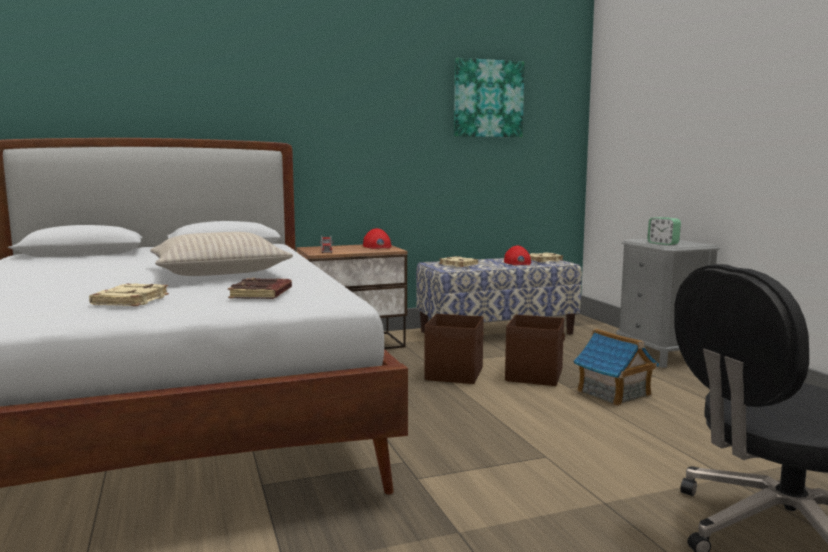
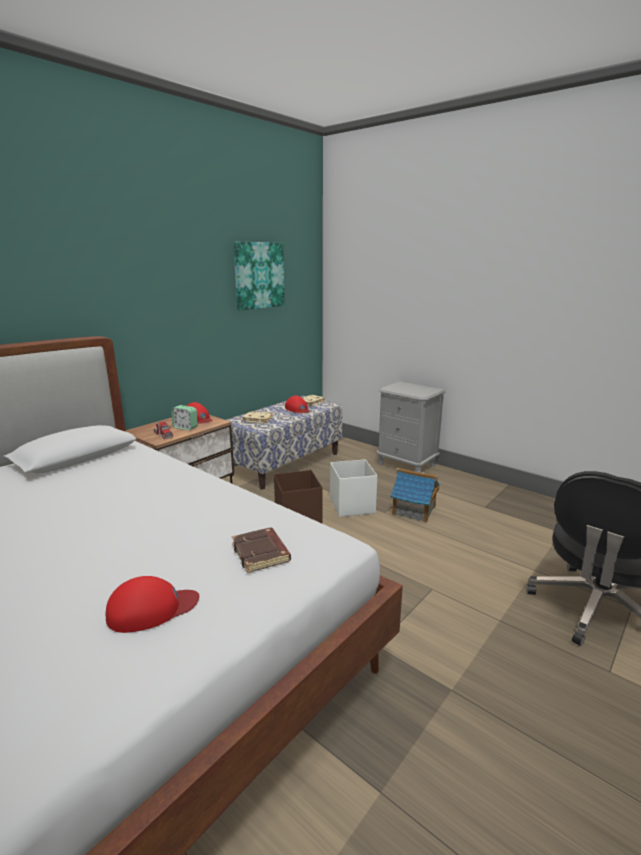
camera: 30 degrees left, 10 degrees up
beige book [89,283,169,306] -> red cap [106,576,199,633]
beige pillow [150,232,293,276] -> none
brown storage box [505,315,565,386] -> white storage box [330,459,377,517]
alarm clock [647,217,681,245] -> alarm clock moved to [171,405,198,430]

